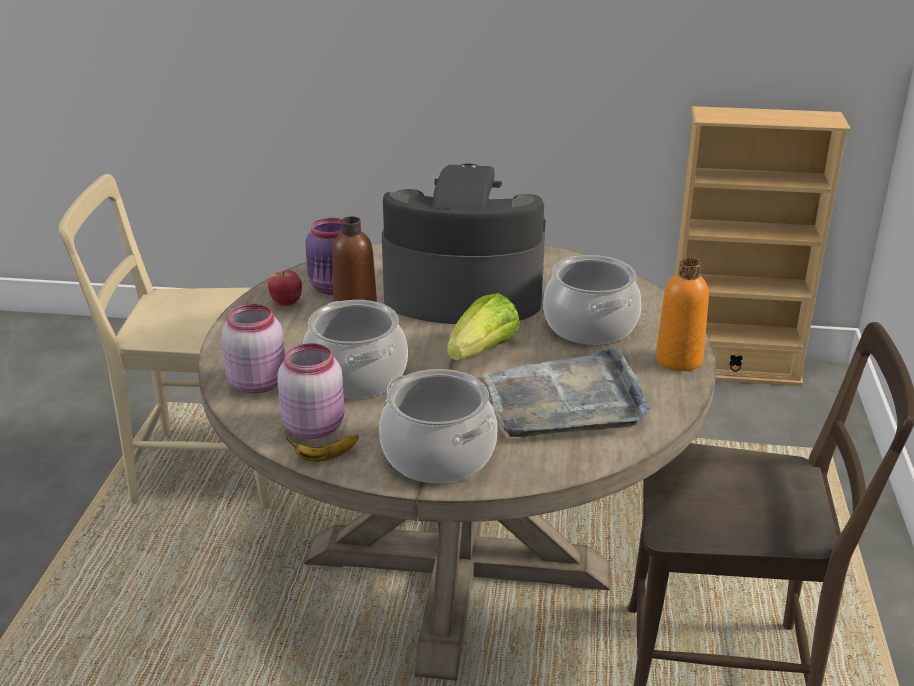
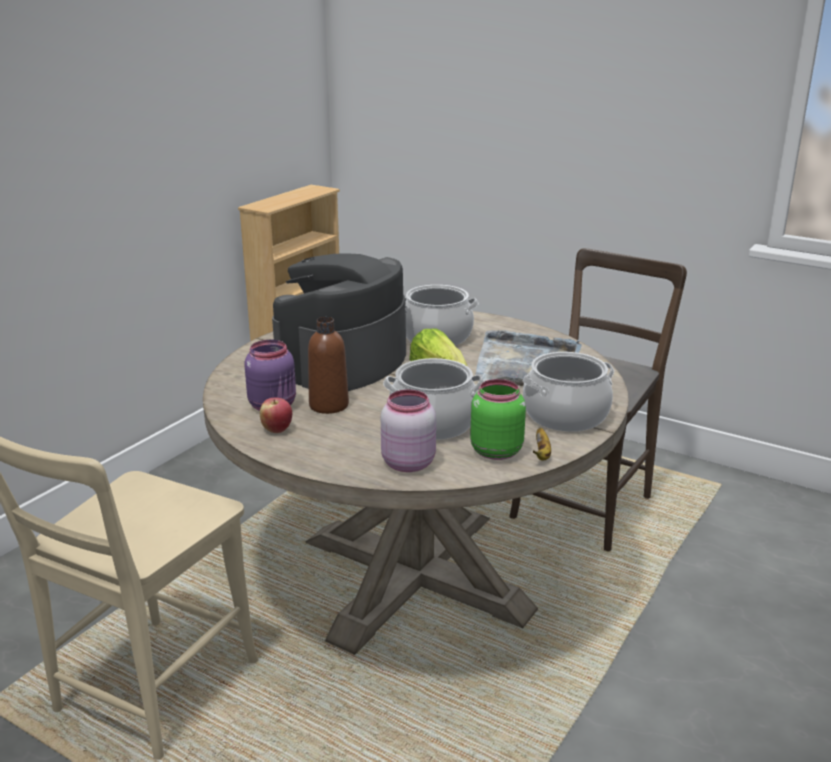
camera: 65 degrees left, 5 degrees down
pink jar [277,343,345,439] -> green jar [470,379,526,460]
orange bottle [656,258,709,371] -> none

